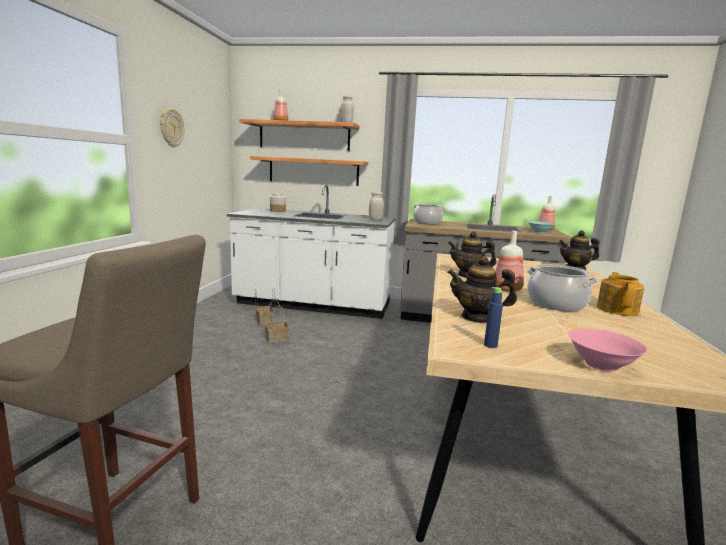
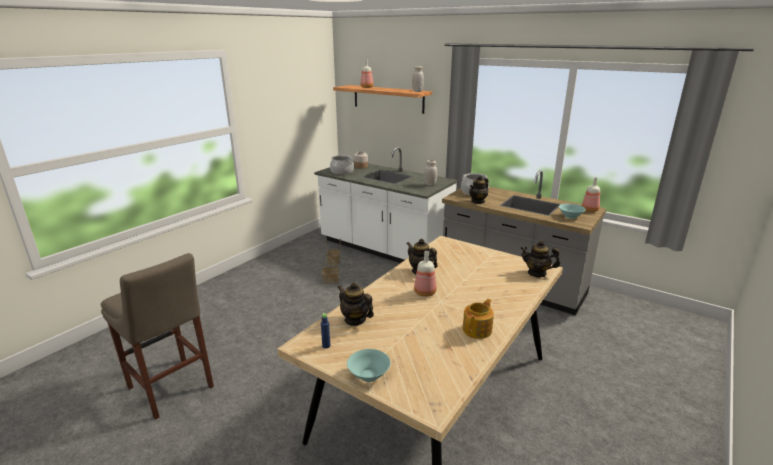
camera: 25 degrees right, 10 degrees up
wall clock [160,108,184,148] -> none
shelf [250,156,368,186] -> none
cooking pot [527,264,598,311] -> cooking pot moved to [330,155,354,174]
pink bowl [568,328,647,372] -> turquoise bowl [347,349,391,382]
none -> teapot [469,175,489,204]

